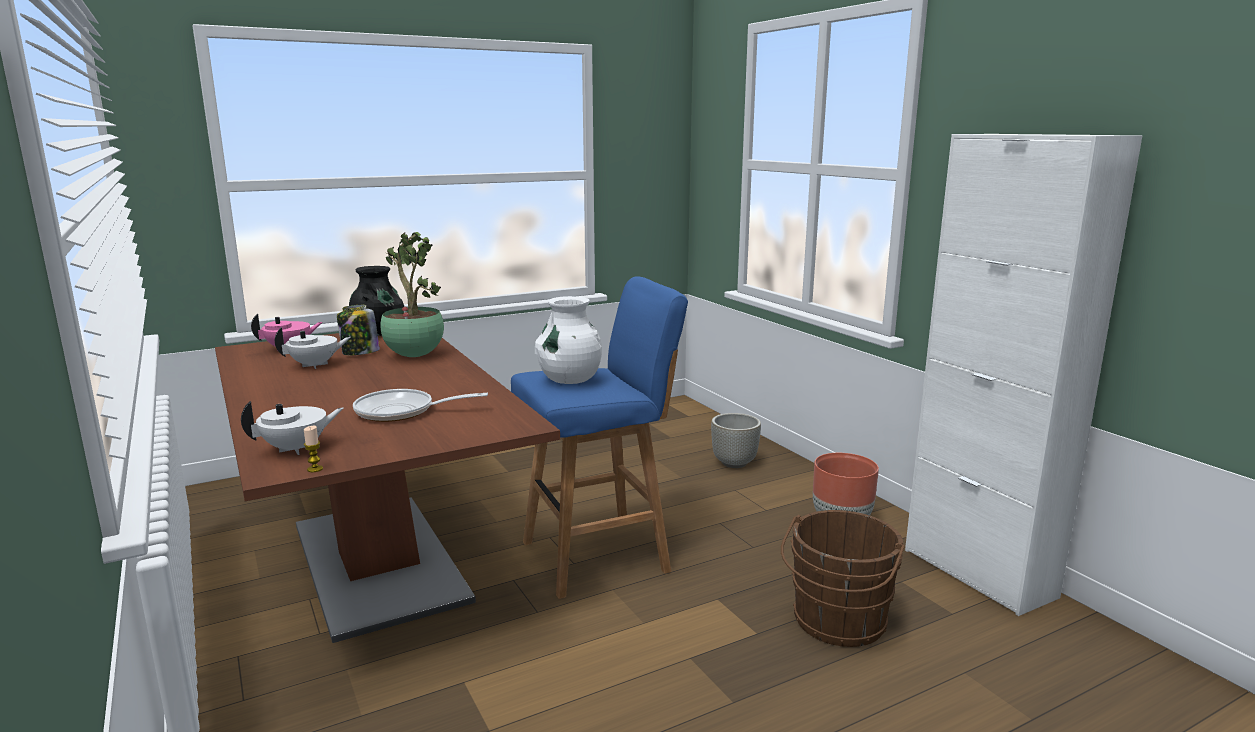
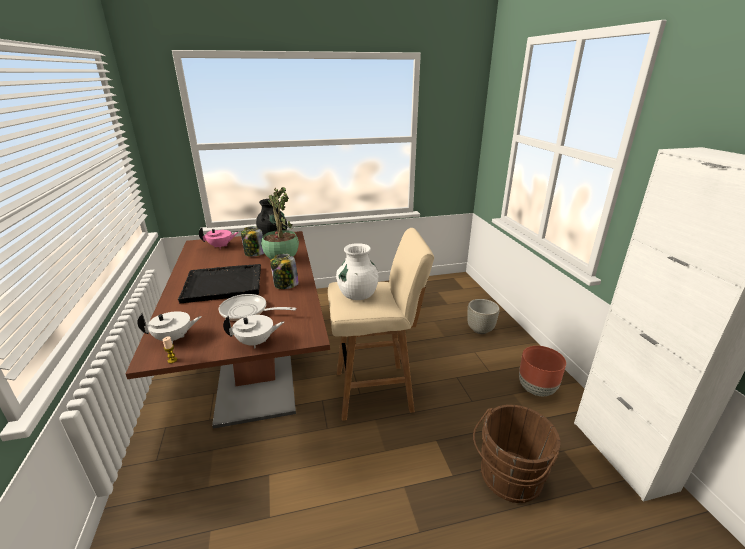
camera: 15 degrees right, 10 degrees up
white teapot [275,327,351,369] -> white teapot moved to [223,315,284,349]
blue stool [511,276,688,599] -> beige stool [328,228,434,421]
none -> black tray [178,264,261,303]
none -> jar [270,253,299,289]

